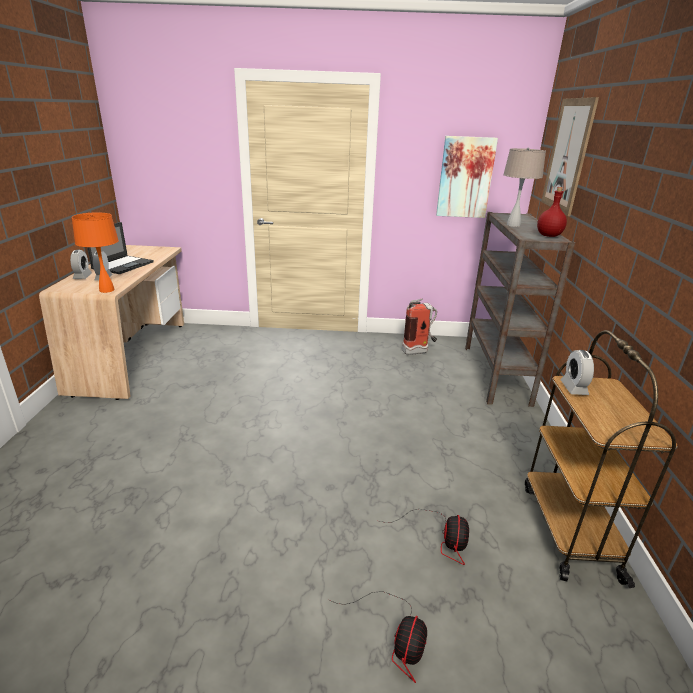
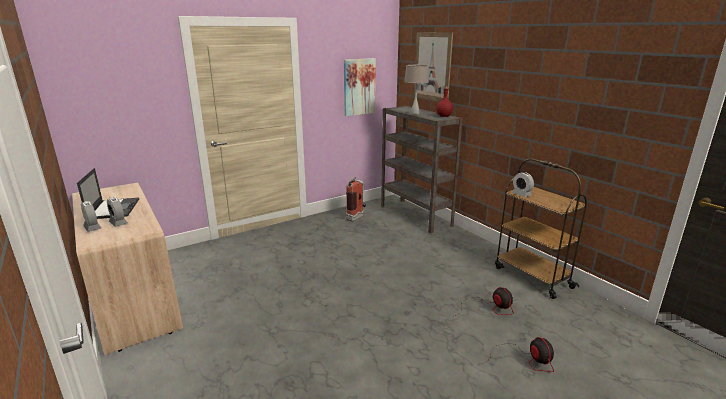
camera: 35 degrees left, 5 degrees down
orange table lamp [71,213,119,293] -> none

